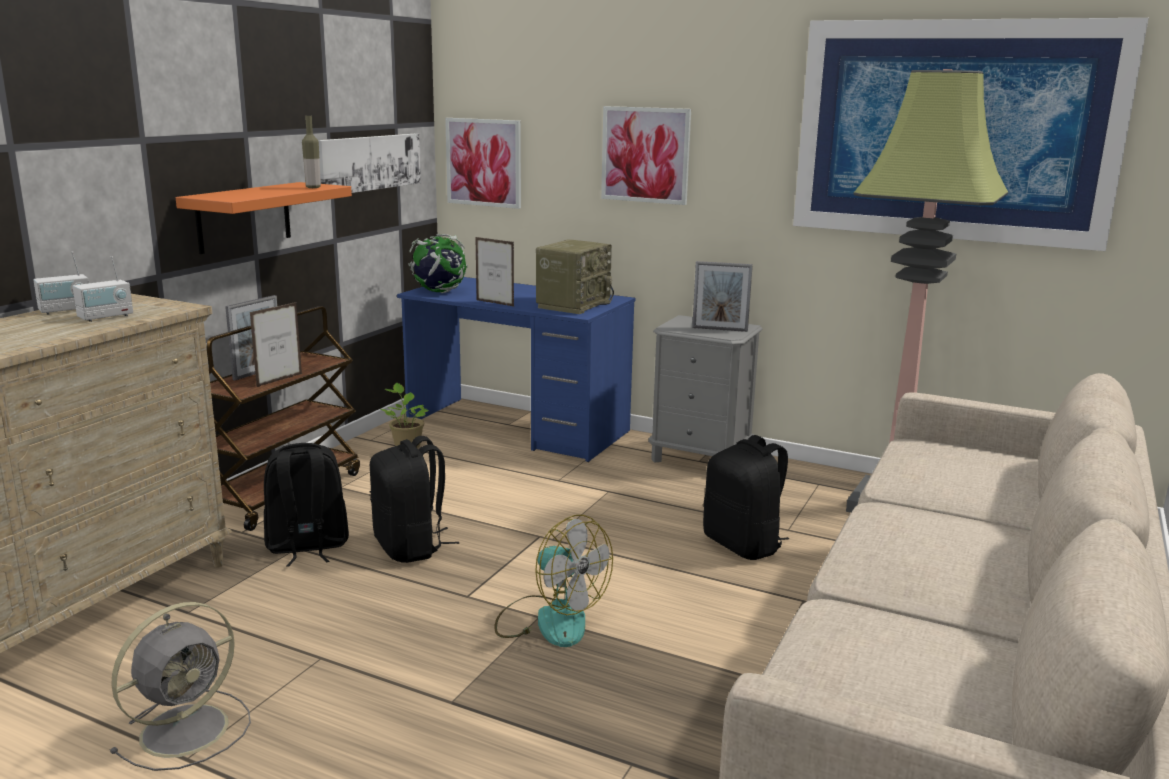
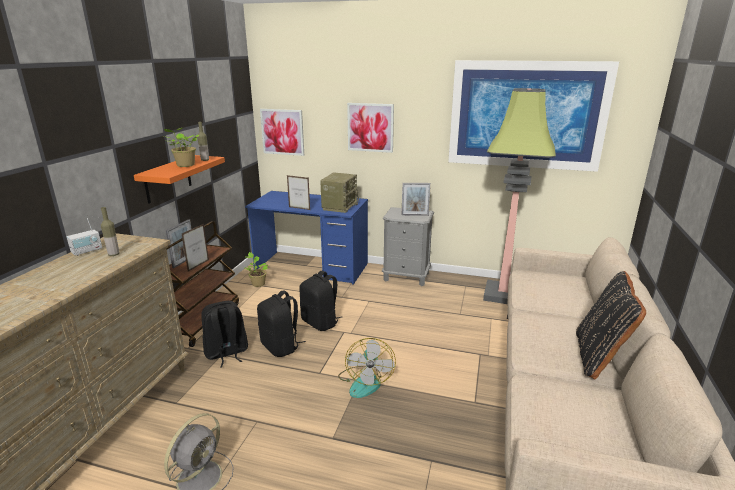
camera: 10 degrees left, 5 degrees up
radio [73,256,133,322] -> bottle [101,207,119,256]
picture [318,134,421,193] -> none
globe [408,234,468,293] -> none
fan [494,515,613,647] -> fan turned 60 degrees clockwise [338,338,396,398]
black backpack [703,435,789,560] -> black backpack moved to [299,271,342,331]
none -> potted plant [164,127,199,167]
none -> black pillow [576,271,646,380]

